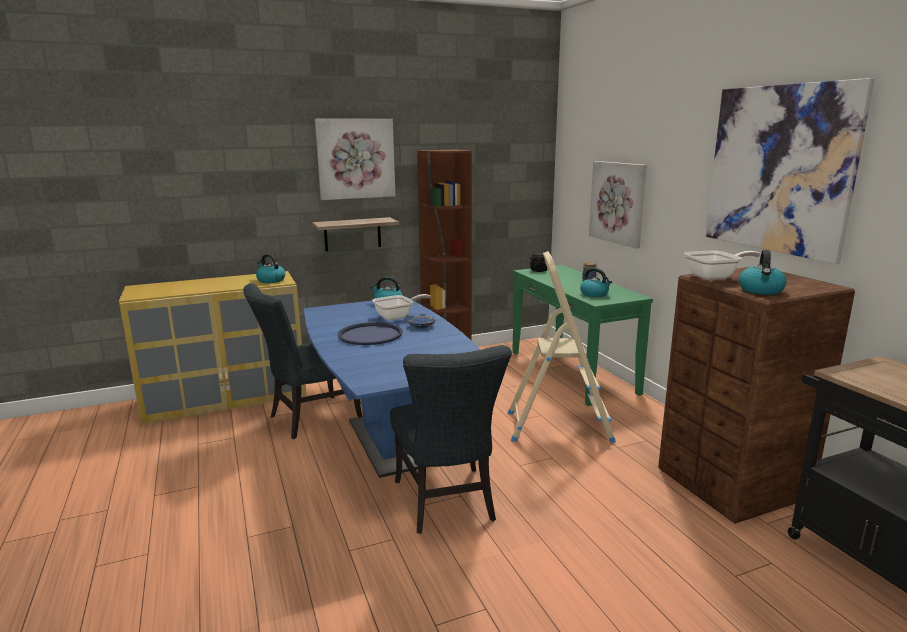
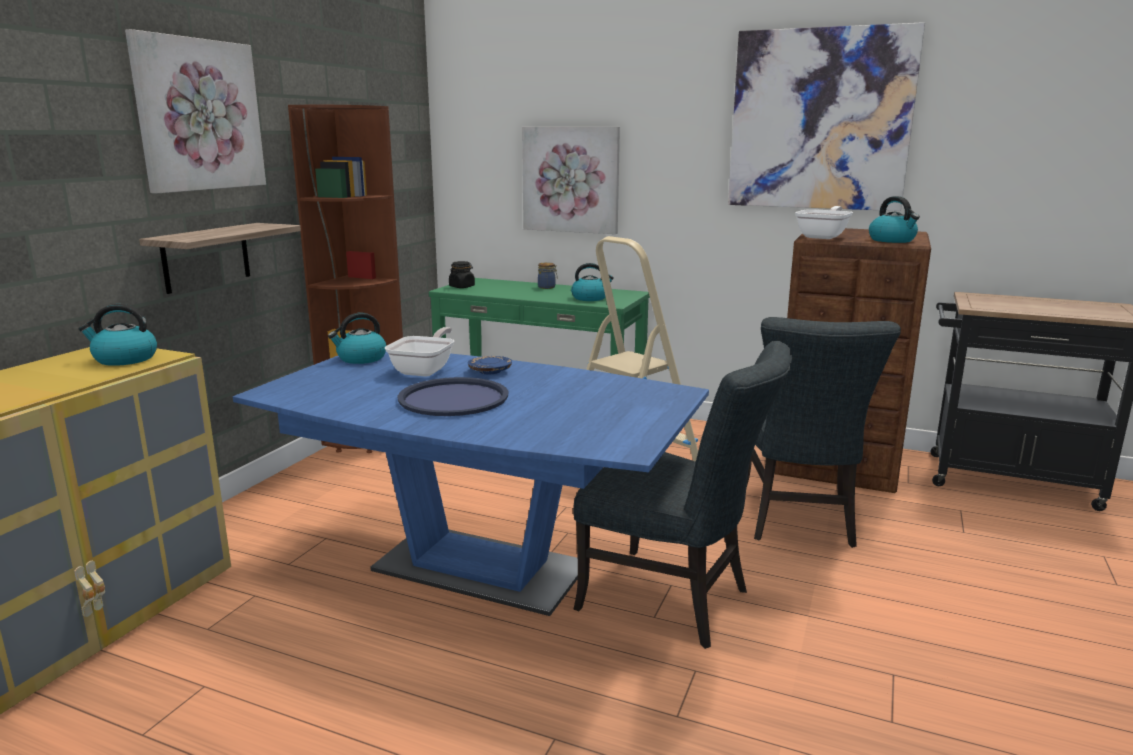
camera: 45 degrees left, 0 degrees up
grey chair [243,283,362,439] -> grey chair moved to [746,317,901,548]

